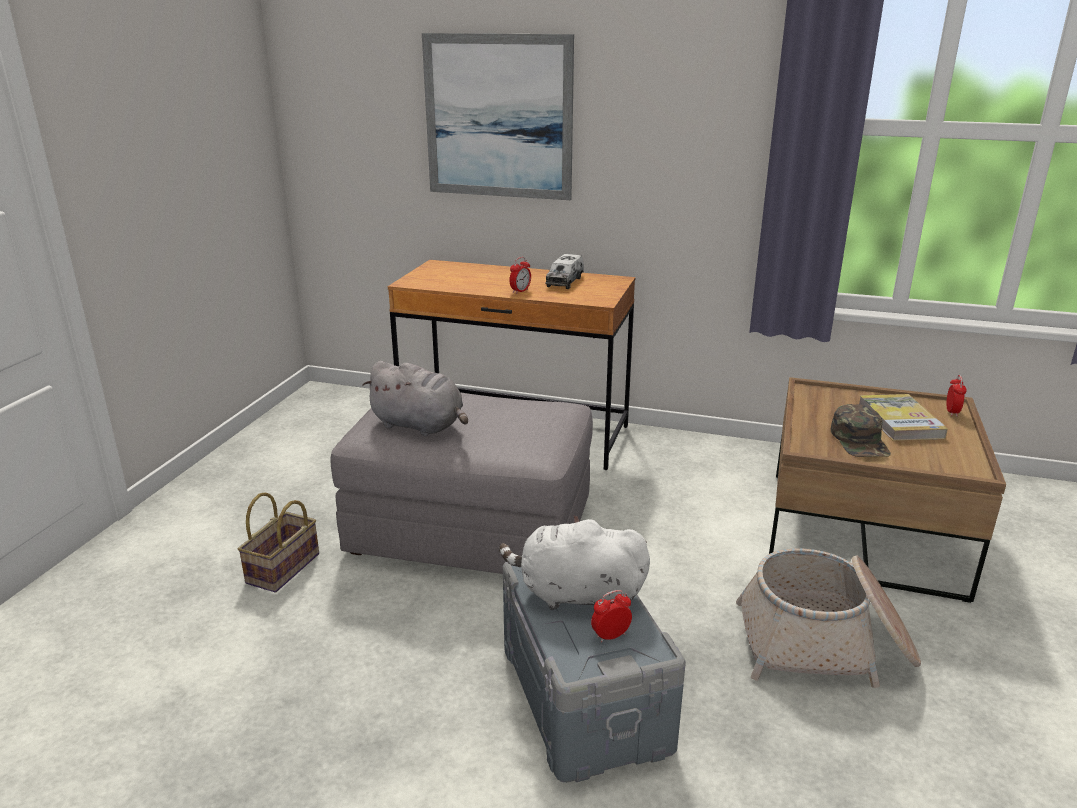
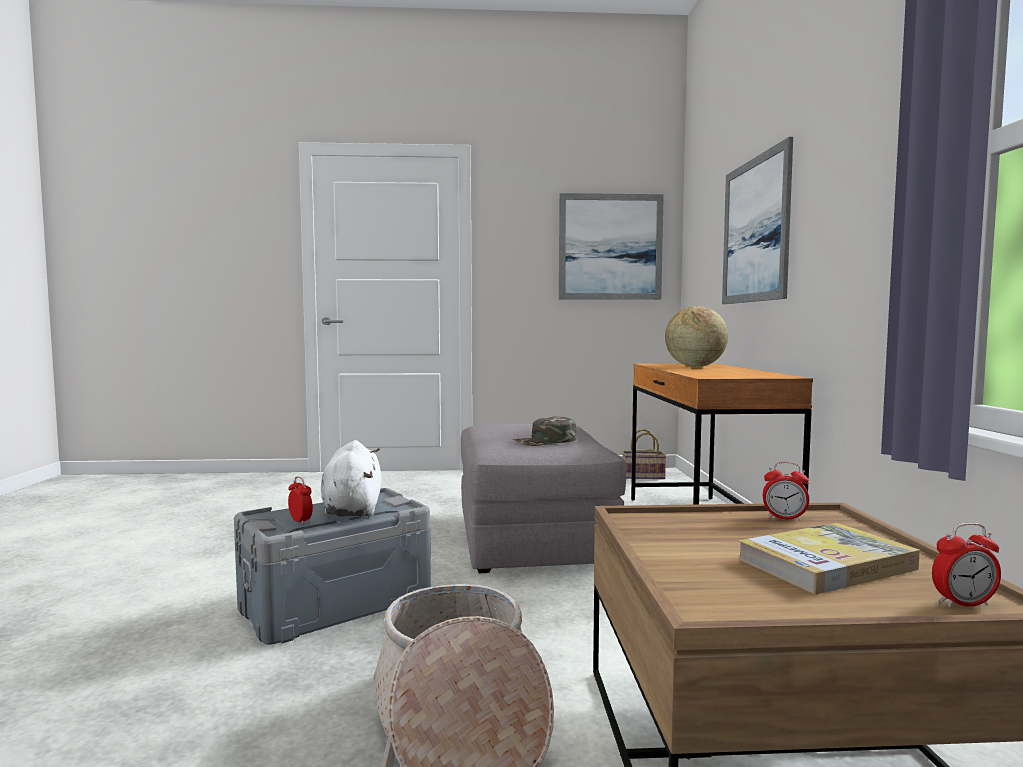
camera: 70 degrees right, 20 degrees down
basket [238,492,319,593] -> basket moved to [622,429,667,479]
grey plush toy [362,361,468,436] -> none
alarm clock [509,257,531,294] -> alarm clock moved to [763,462,809,521]
toy truck [545,254,584,289] -> none
green cap [831,404,891,457] -> green cap moved to [513,416,577,446]
none -> picture [559,193,664,300]
none -> globe [665,306,728,367]

